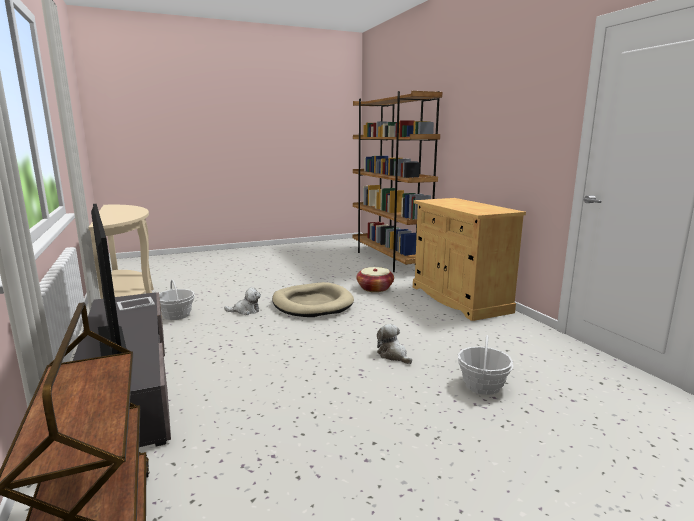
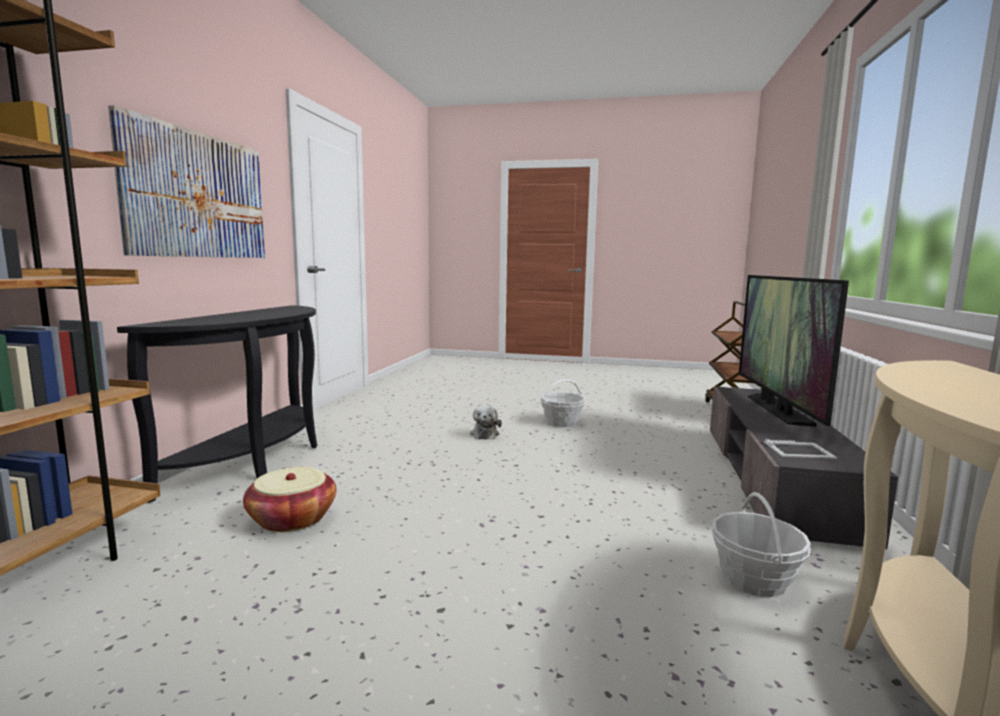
camera: 145 degrees left, 5 degrees down
plush toy [224,287,261,315] -> none
beige dog bed [272,282,354,317] -> none
beige cabinet [413,198,526,321] -> black console table [117,305,317,503]
basket [458,335,513,395] -> basket moved to [540,379,585,427]
none -> picture [108,105,265,258]

